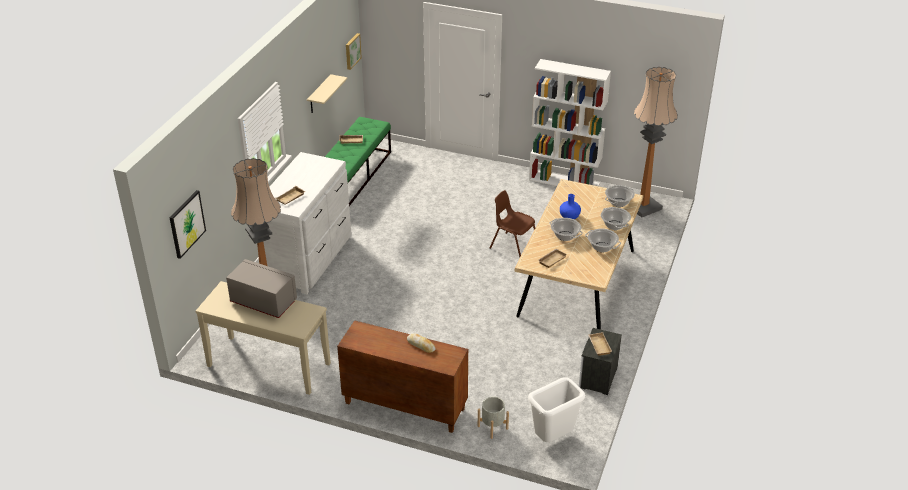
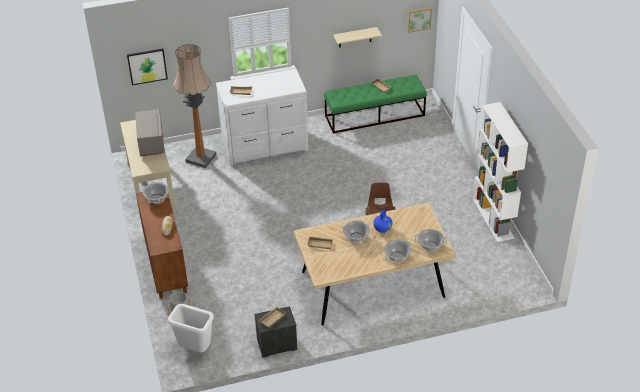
camera: 55 degrees right, 5 degrees up
cooking pot [585,229,621,252] -> cooking pot moved to [143,182,169,203]
floor lamp [634,67,678,217] -> none

